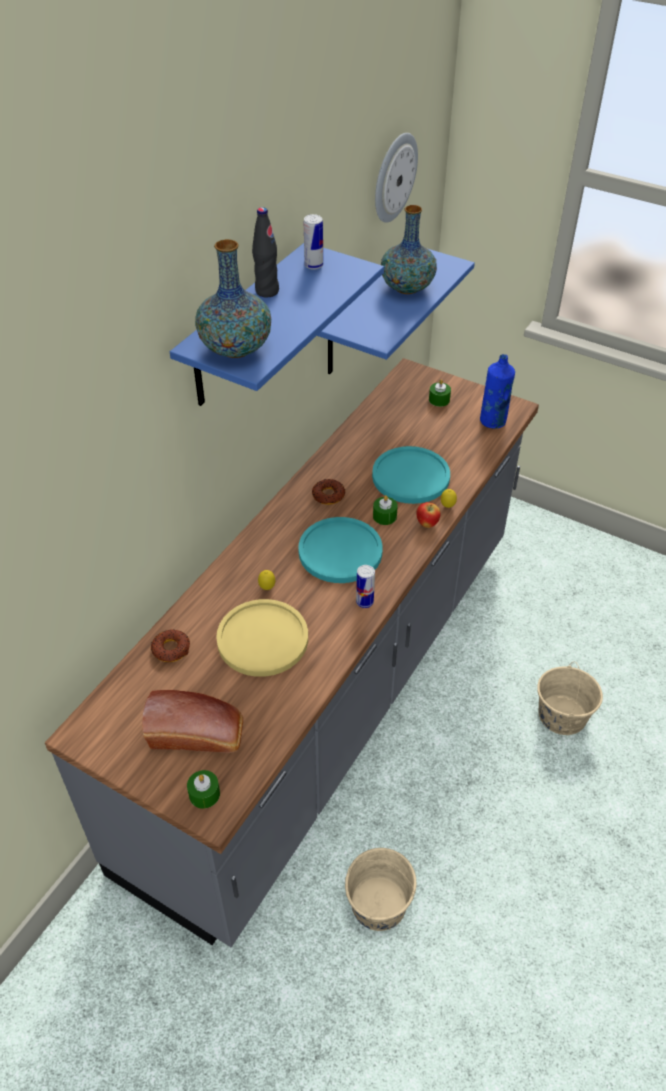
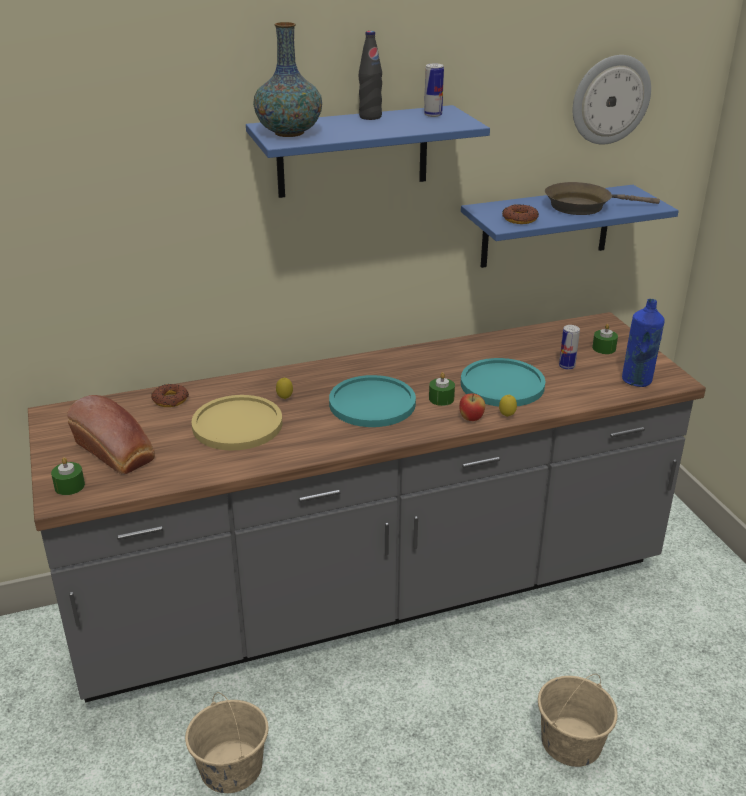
camera: 40 degrees right, 15 degrees down
donut [312,479,345,505] -> donut moved to [502,204,539,224]
can [356,565,375,608] -> can moved to [559,325,580,370]
vase [381,205,437,294] -> brown frying pan [545,182,660,215]

